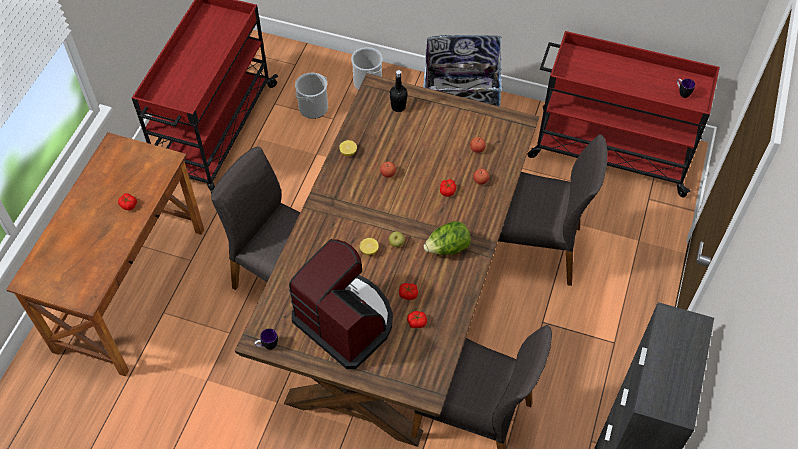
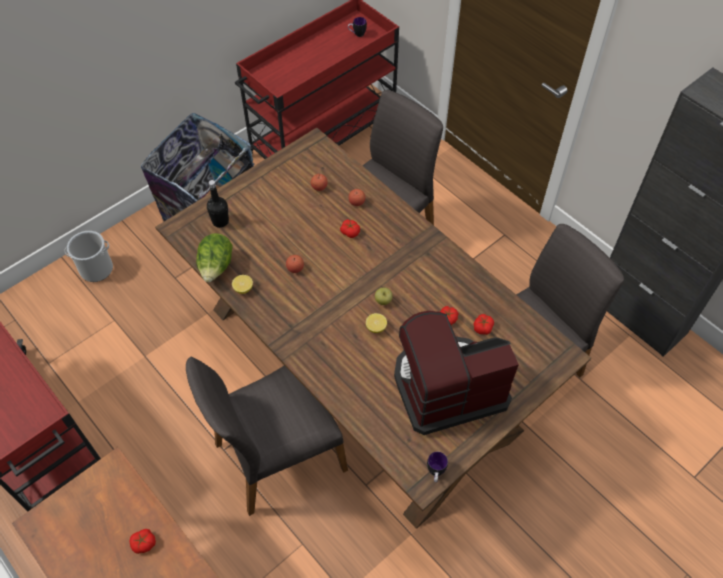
camera: 60 degrees left, 0 degrees up
bucket [295,73,328,119] -> none
lettuce [424,222,471,255] -> lettuce moved to [196,233,233,282]

